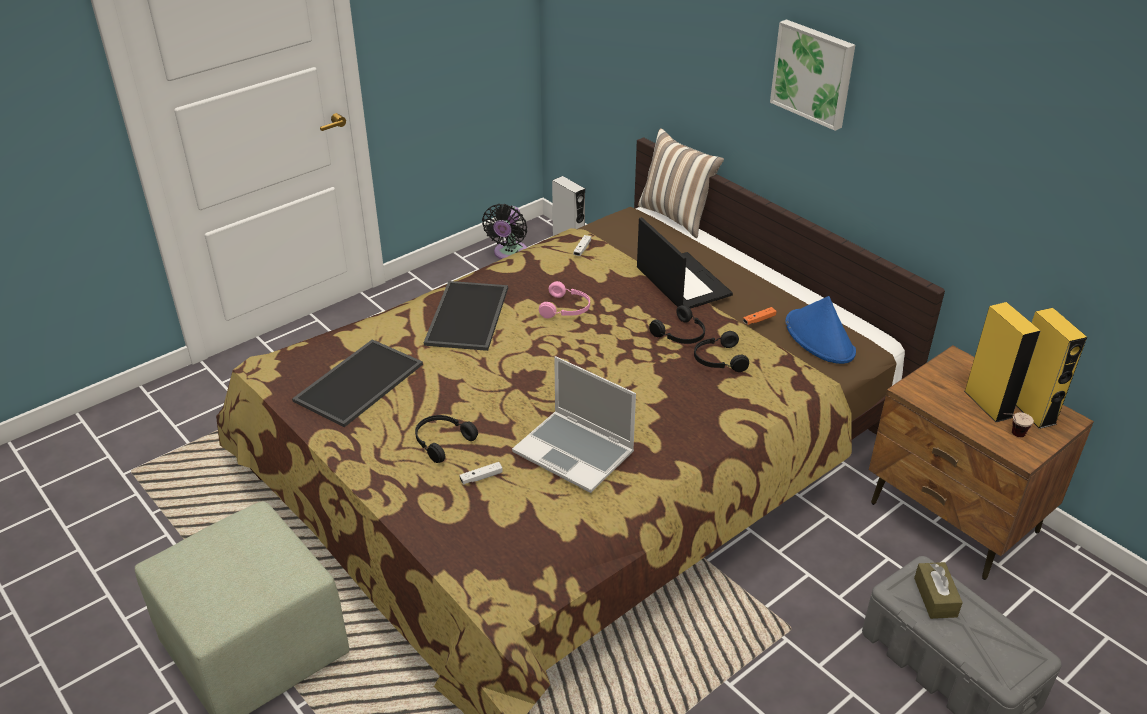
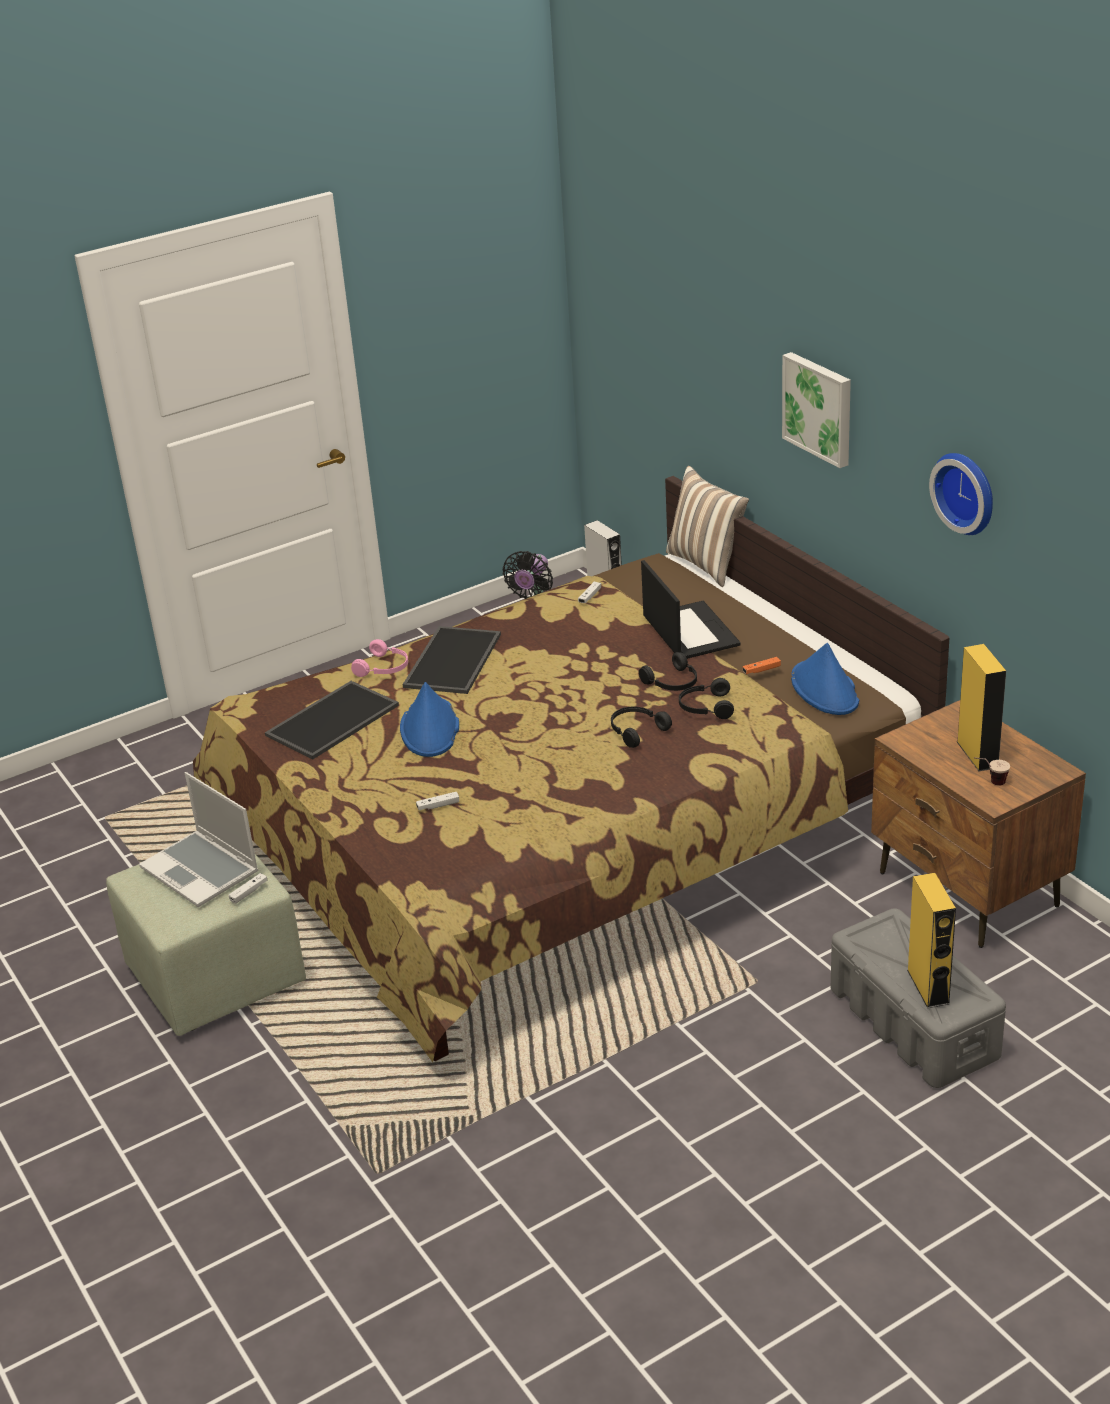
camera: 10 degrees right, 5 degrees down
black headphones [415,415,478,463] -> black headphones moved to [611,706,672,748]
laptop [512,356,636,493] -> laptop moved to [139,772,258,907]
pink headphones [539,281,590,318] -> pink headphones moved to [351,639,408,677]
brown tissue box [914,562,963,619] -> none
yellow speaker [1016,308,1087,429] -> yellow speaker moved to [907,873,956,1008]
none -> white game controller [229,873,268,904]
none -> blue hat [400,682,459,757]
none -> wall clock [929,453,993,535]

